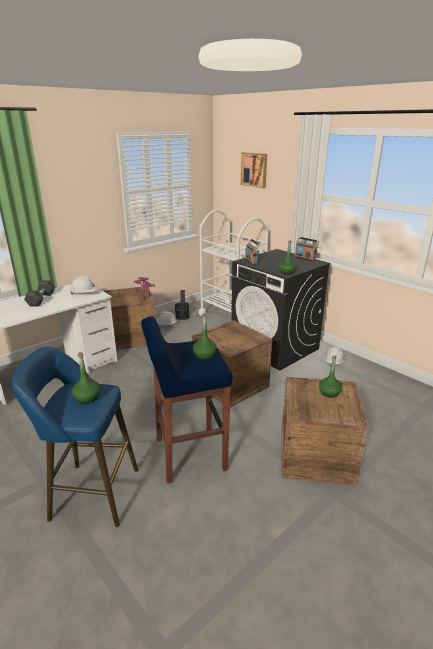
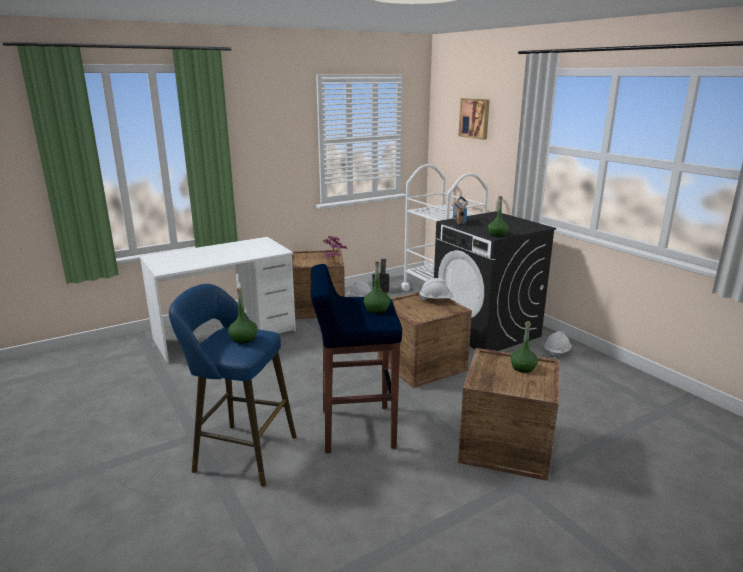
camera: 10 degrees right, 5 degrees down
grey dumbbell [24,280,55,307] -> none
white hard hat [70,276,98,295] -> white hard hat moved to [419,278,453,300]
radio [295,237,319,261] -> none

